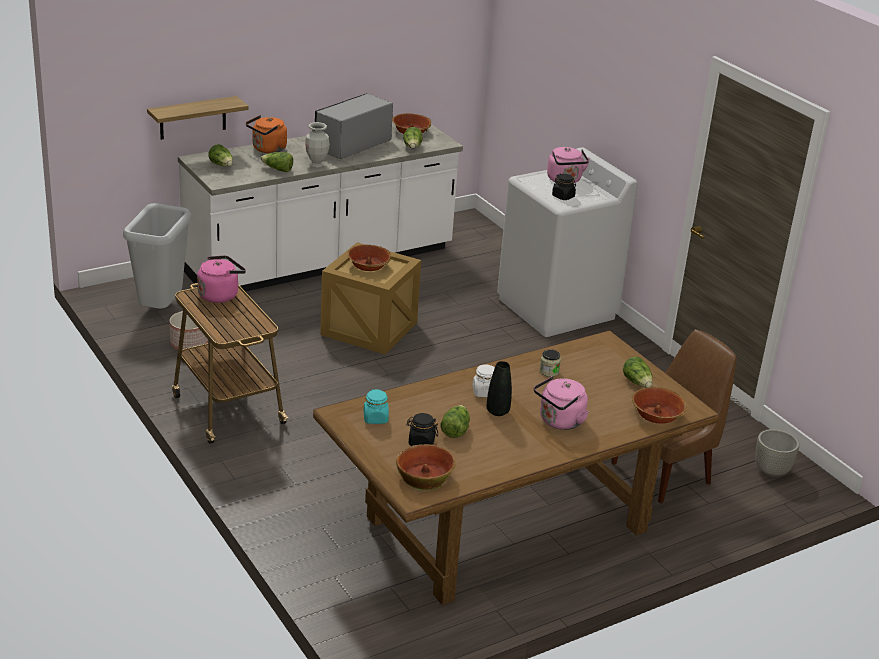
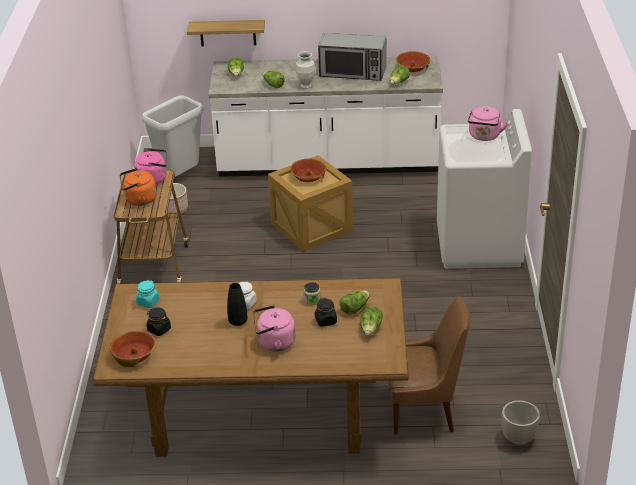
camera: 35 degrees right, 5 degrees up
orange kettle [246,115,287,153] -> orange kettle moved to [120,168,157,206]
microwave [315,93,393,159] -> microwave turned 150 degrees counterclockwise [318,33,386,81]
lettuce [441,405,470,438] -> lettuce moved to [339,291,370,315]
black jar [552,174,576,200] -> black jar moved to [315,298,337,327]
bowl [632,387,687,424] -> none

